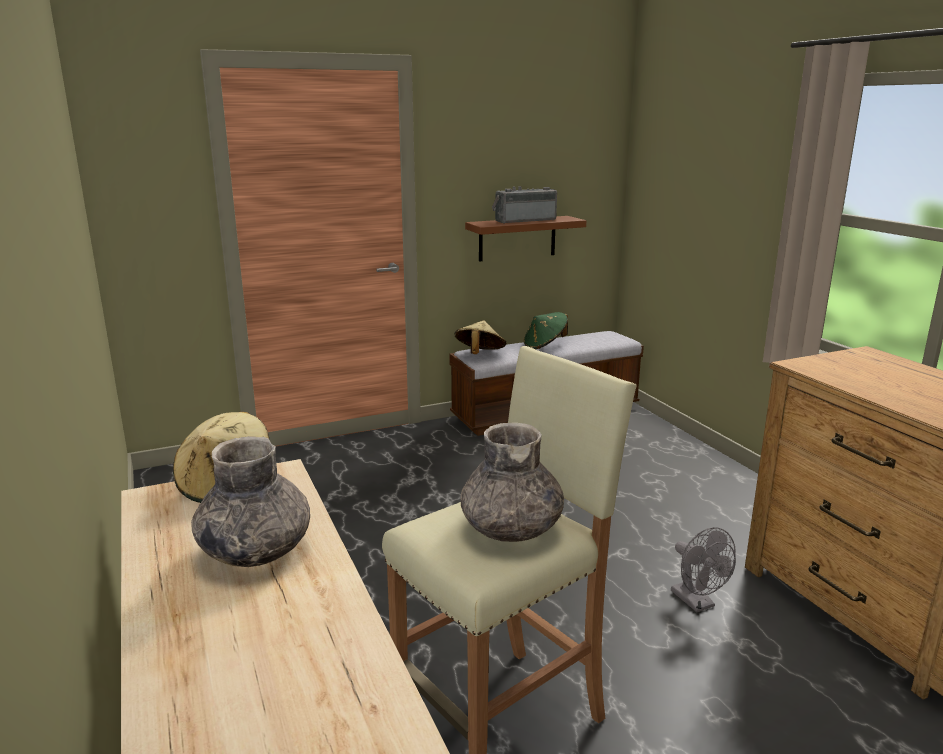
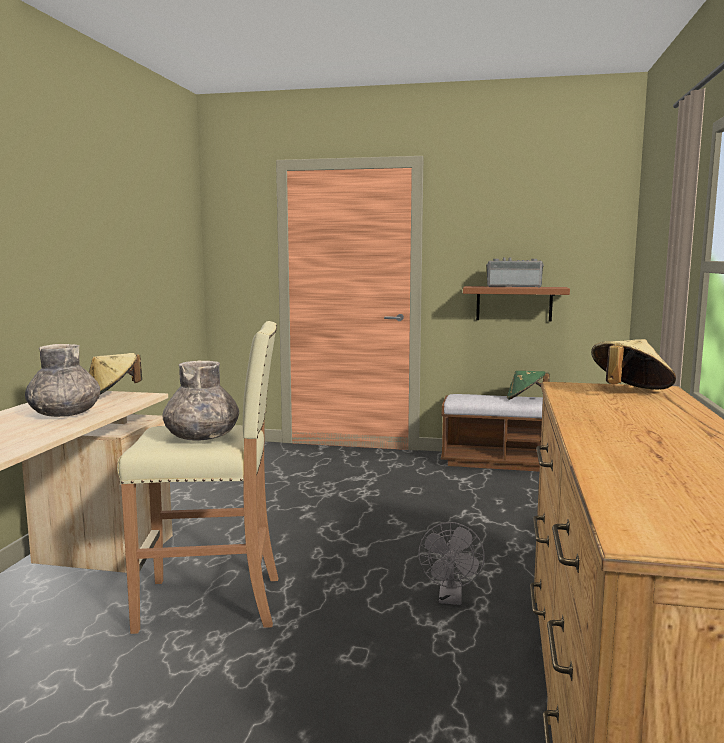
camera: 35 degrees right, 10 degrees down
beige hat [454,320,506,354] -> beige hat moved to [591,339,676,389]

